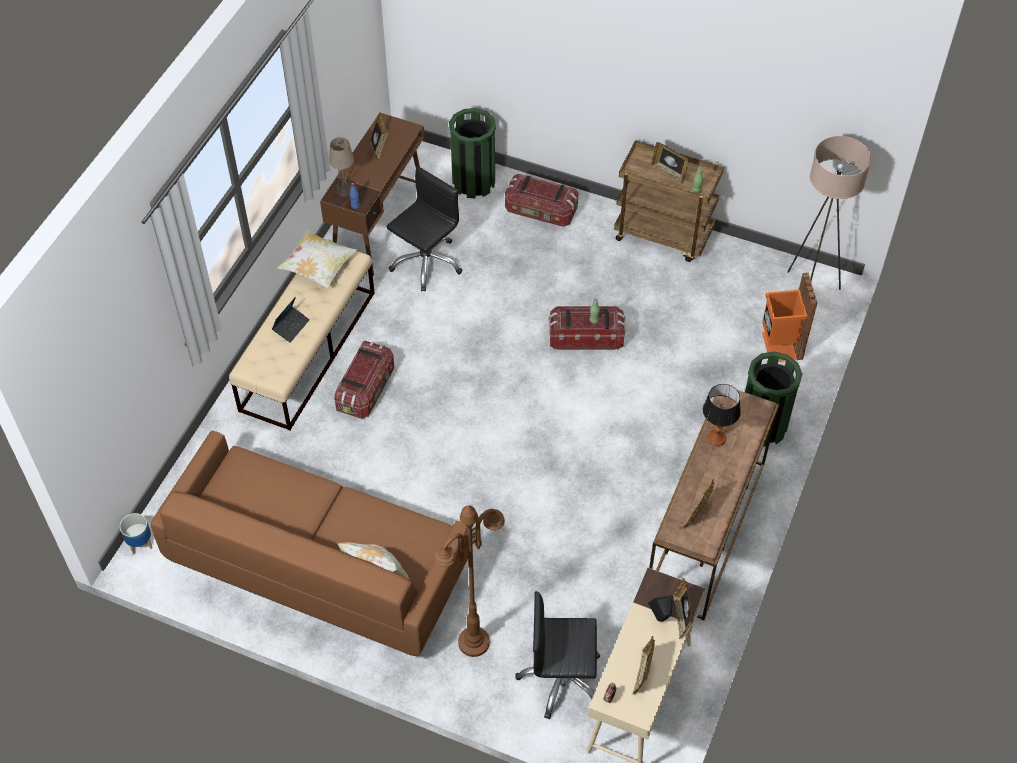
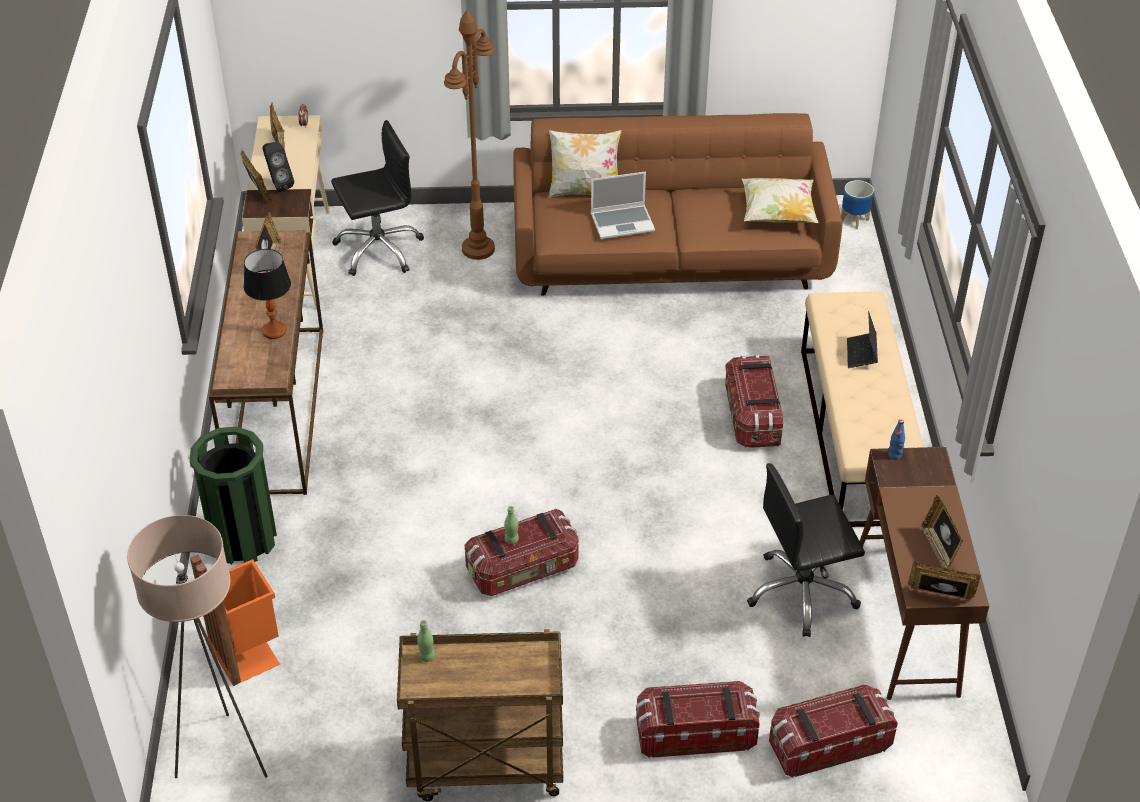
camera: 155 degrees right, 10 degrees down
pillow [277,230,357,288] -> pillow moved to [742,178,819,223]
beige table lamp [329,137,357,196] -> none
black office chair [387,166,462,292] -> black office chair turned 60 degrees clockwise [747,463,865,637]
green trash can [449,108,496,198] -> storage box [769,685,898,778]
picture frame [651,142,689,184] -> picture frame moved to [908,561,981,600]
none -> laptop [591,171,655,239]

